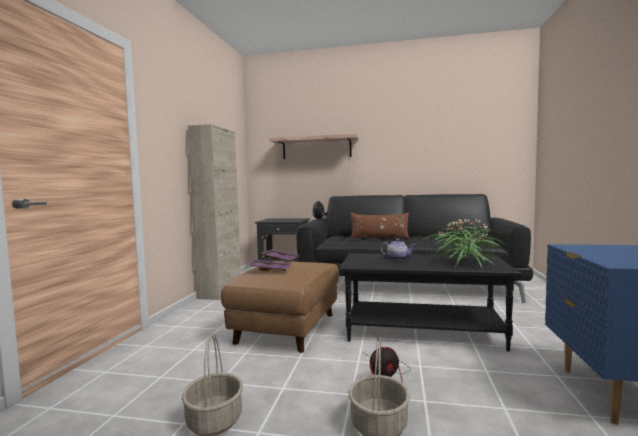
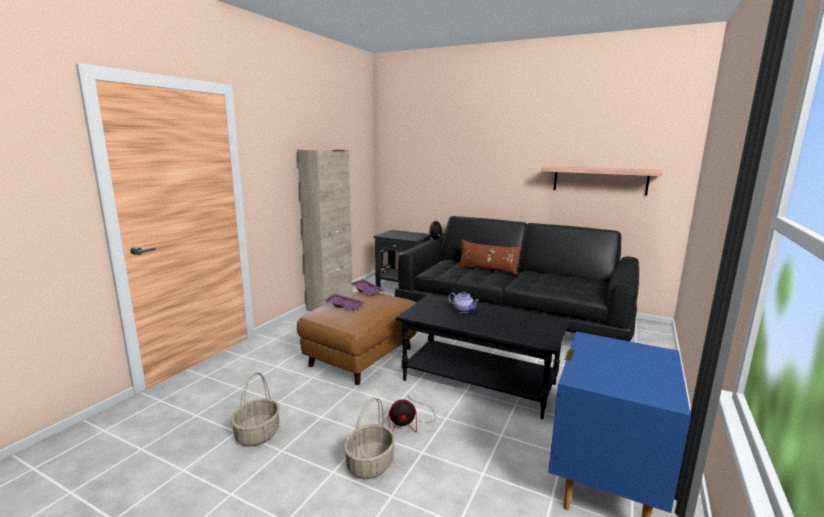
camera: 15 degrees right, 10 degrees up
shelf [269,134,359,159] -> shelf moved to [542,166,663,195]
potted plant [424,219,506,268] -> none

